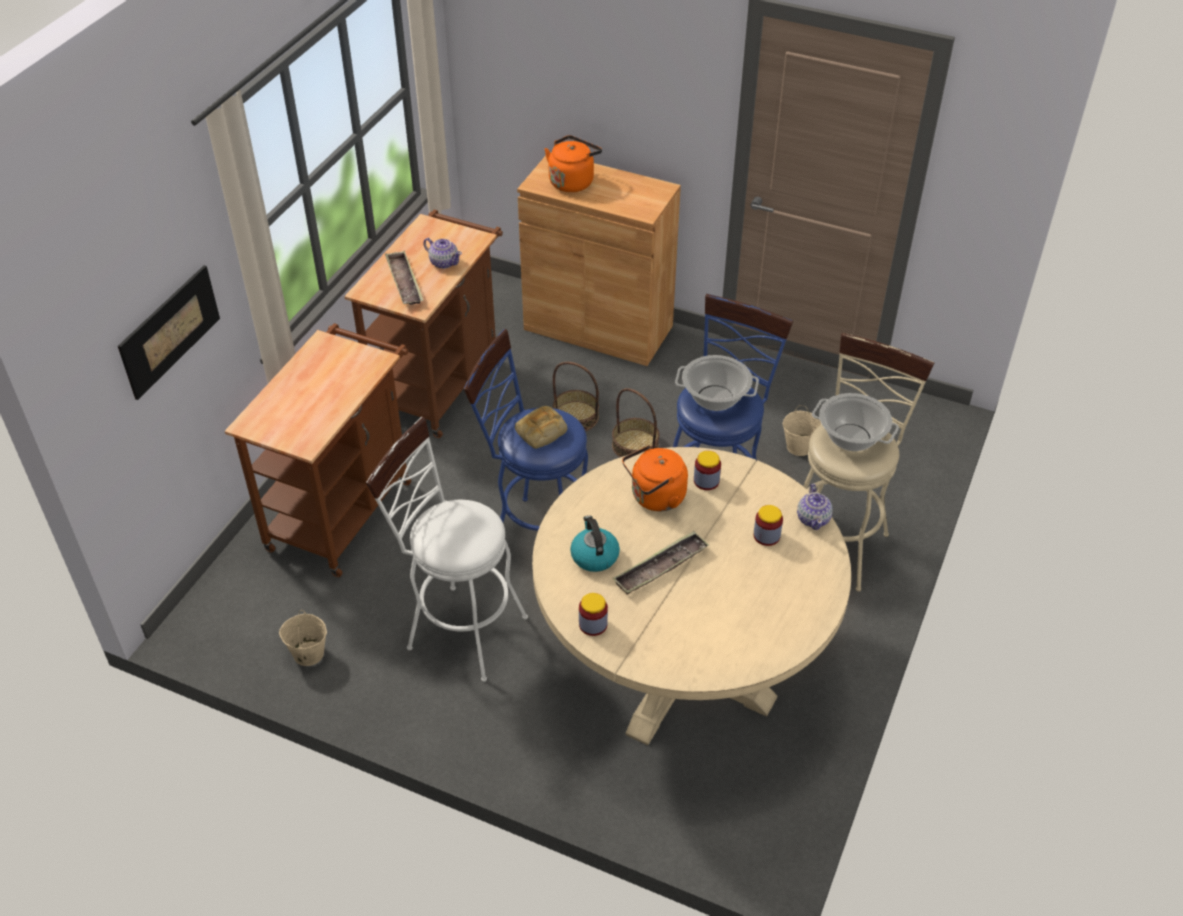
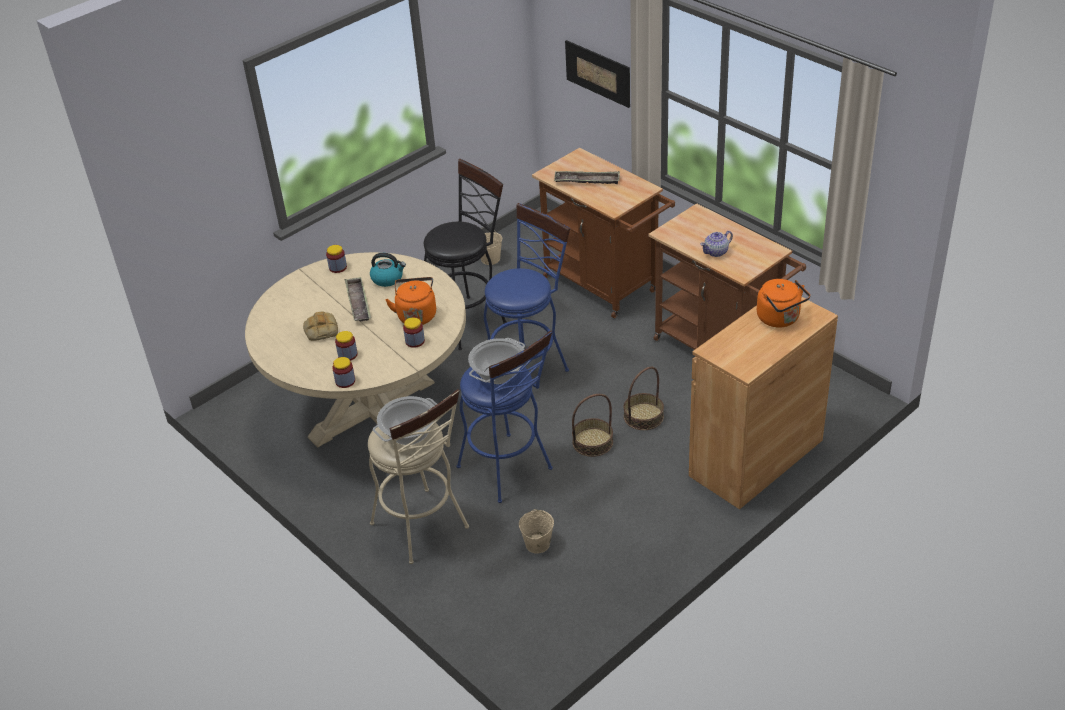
camera: 115 degrees right, 5 degrees down
white stool [366,417,528,682] -> black stool [424,159,507,350]
tray [385,251,424,305] -> tray moved to [554,171,620,184]
bread [515,406,567,449] -> bread moved to [303,311,338,341]
teapot [797,484,833,530] -> jar [332,357,355,388]

